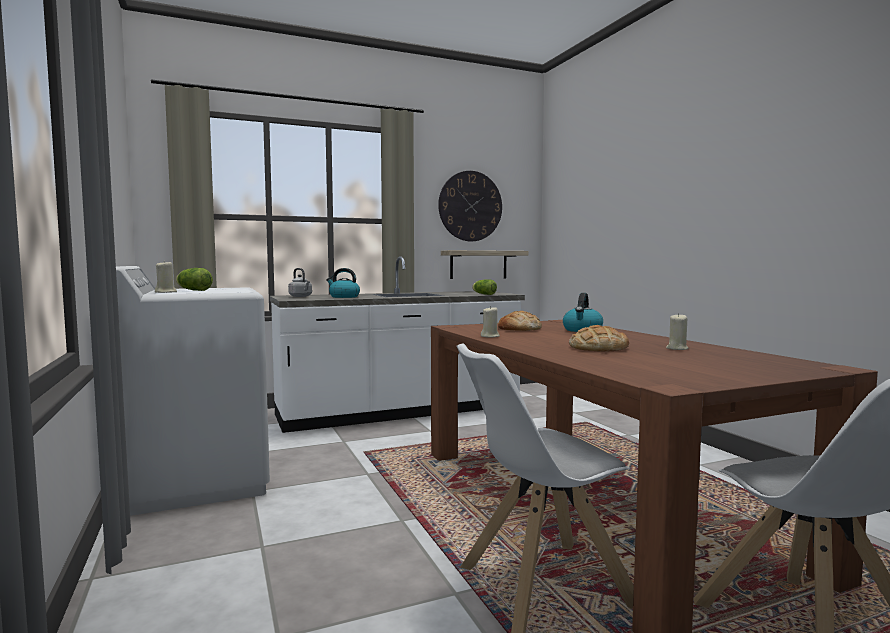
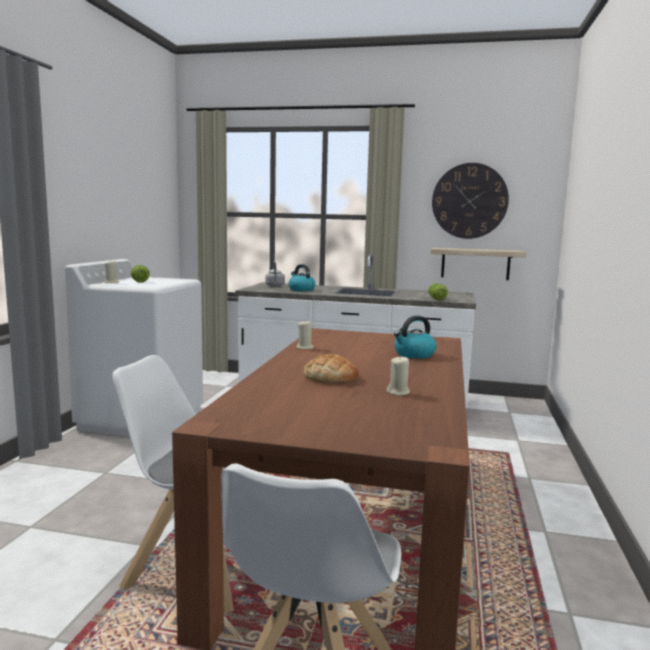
camera: 35 degrees right, 5 degrees up
bread [498,311,542,331] -> none

